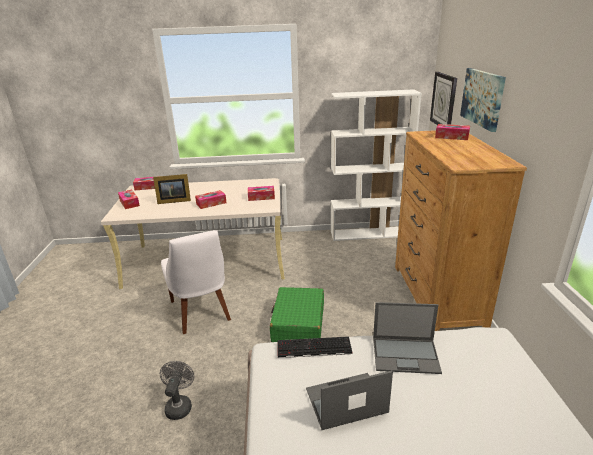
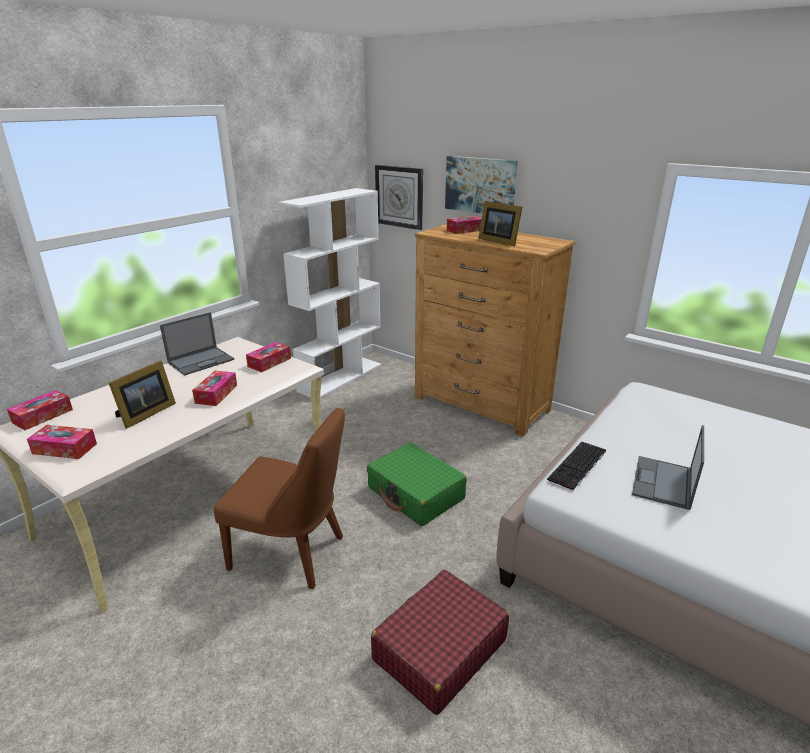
camera: 50 degrees left, 0 degrees up
grey fan [160,361,194,420] -> red suitcase [371,570,509,715]
white chair [161,230,231,334] -> brown chair [214,408,345,589]
laptop [373,302,442,374] -> laptop moved to [160,312,234,376]
none -> picture frame [478,201,522,246]

